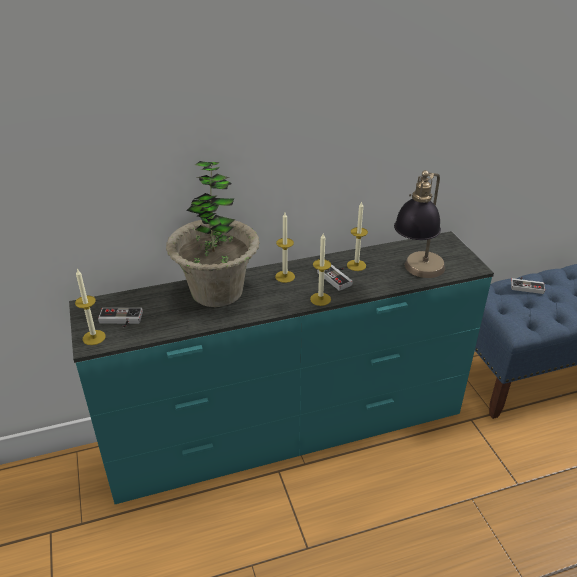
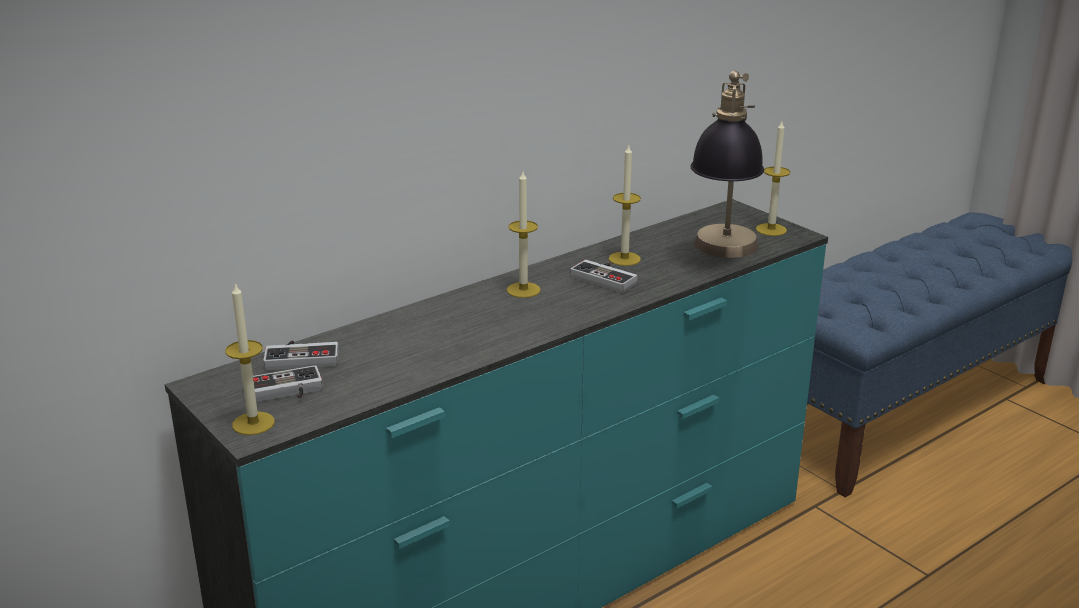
camera: 20 degrees left, 10 degrees down
potted plant [166,161,260,307] -> none
candle [310,233,331,306] -> candle moved to [756,121,790,236]
game controller [511,277,545,294] -> game controller moved to [263,340,339,370]

